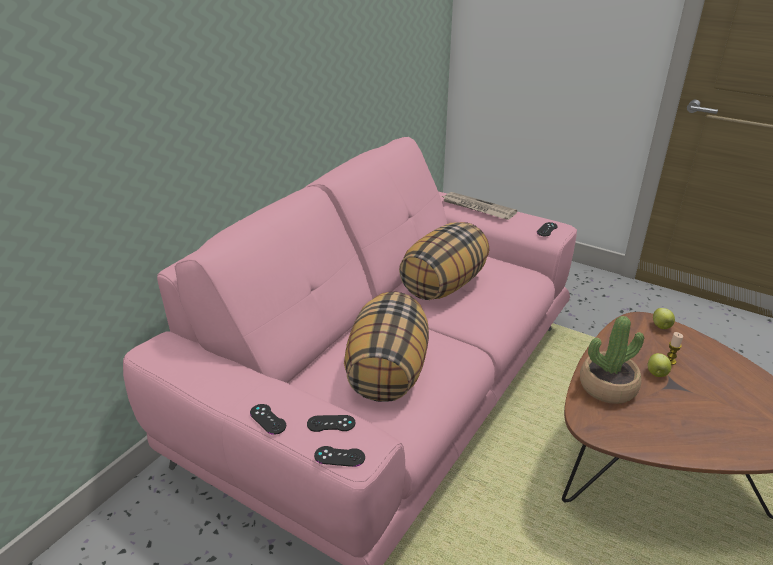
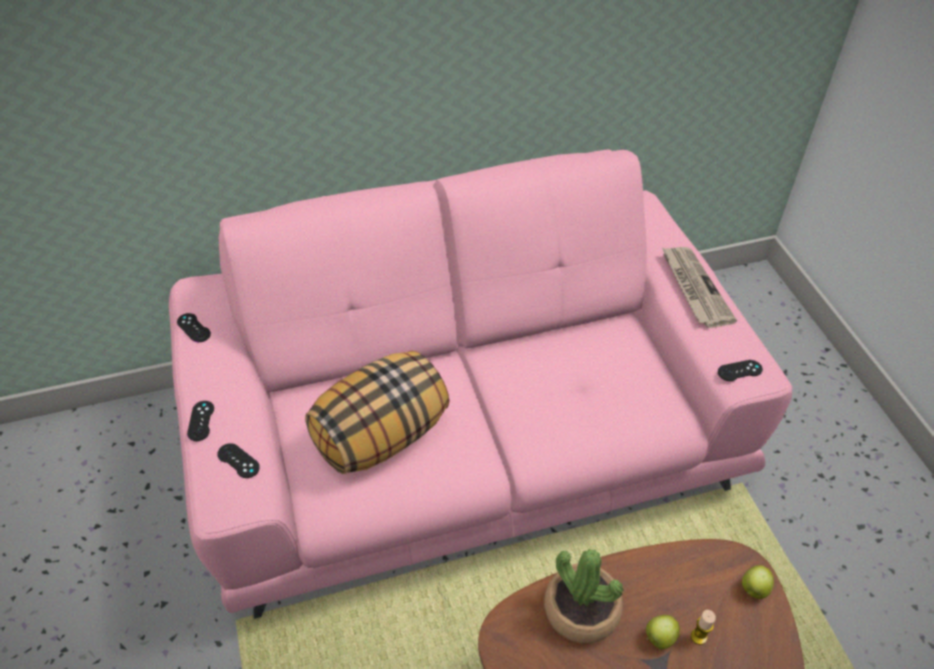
camera: 40 degrees right, 15 degrees up
black game controller [314,446,365,467] -> black game controller moved to [177,313,211,342]
pillow [399,222,489,300] -> none

